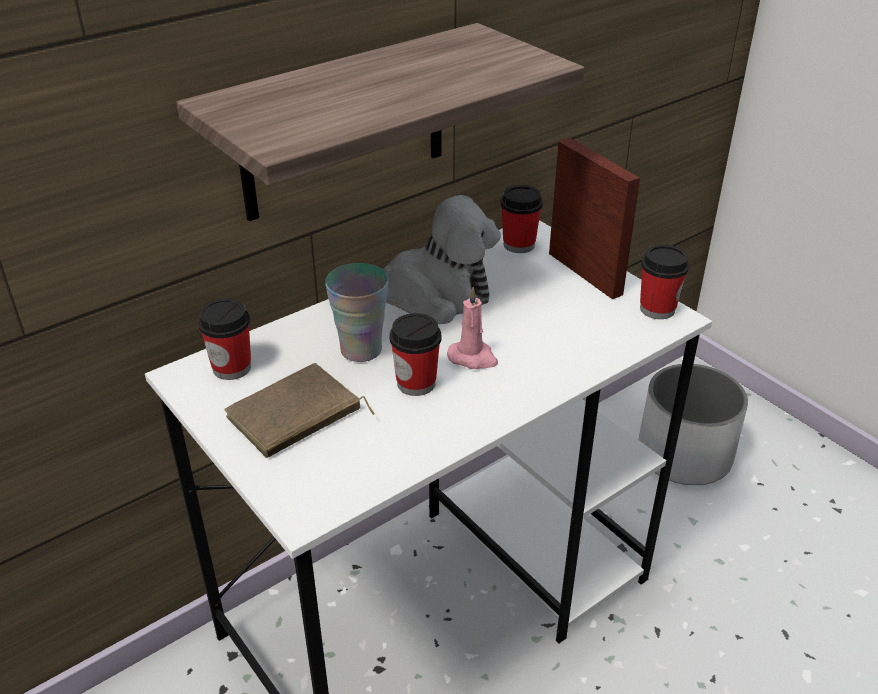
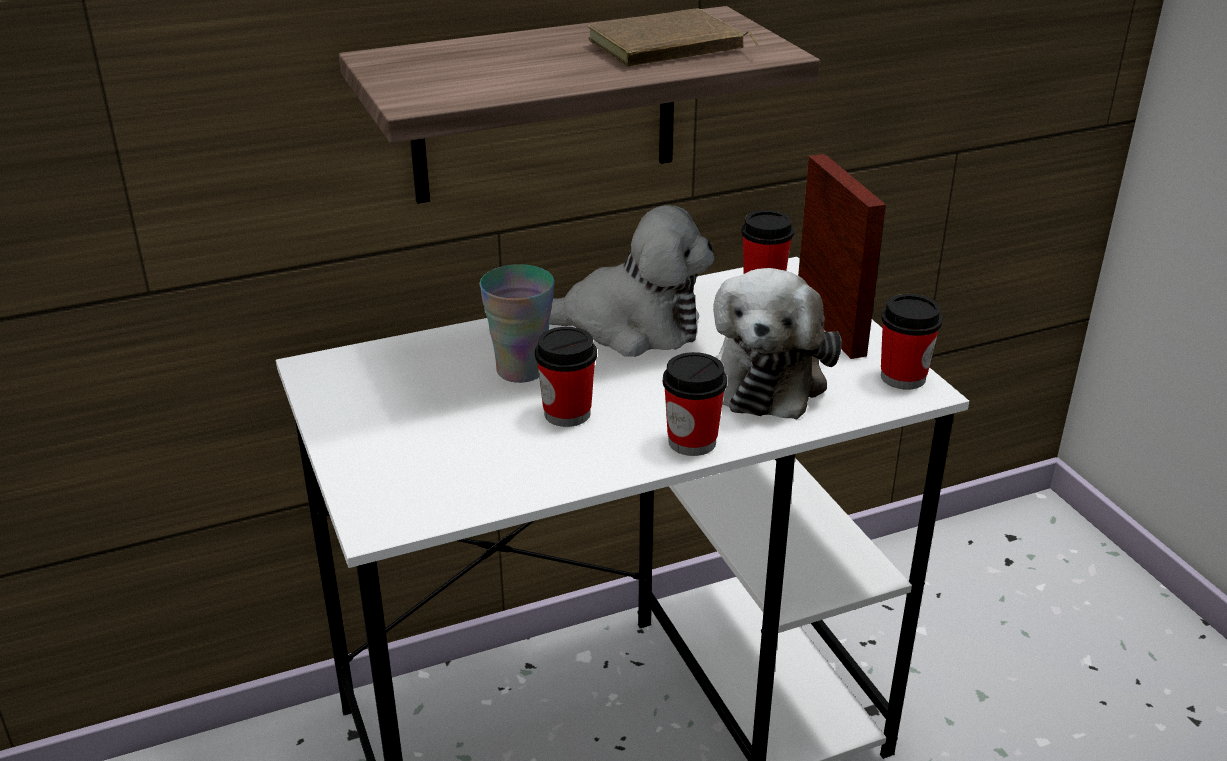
camera: 15 degrees right, 5 degrees down
cup [198,299,251,380] -> cup moved to [663,352,727,456]
brown book [224,363,374,458] -> brown book moved to [587,8,758,66]
pink candle [447,287,498,369] -> none
white planter [638,364,748,485] -> none
none -> plush toy [713,268,842,419]

